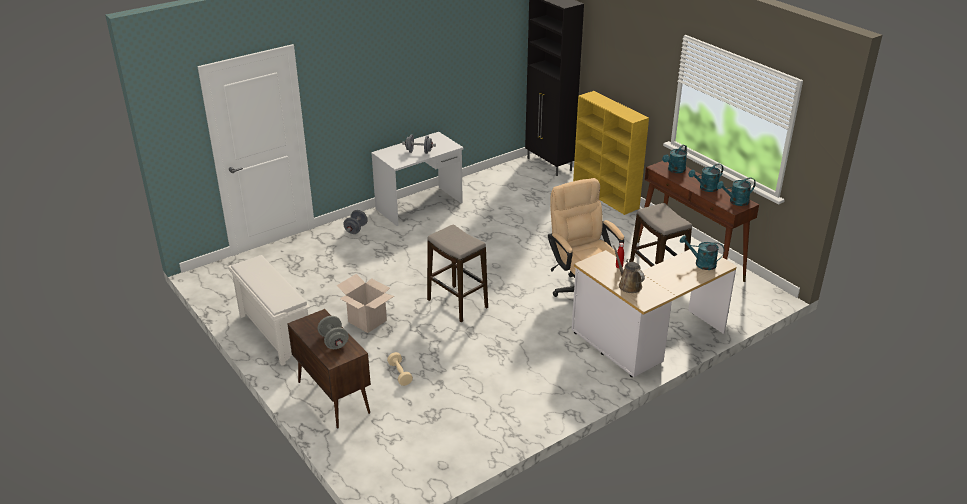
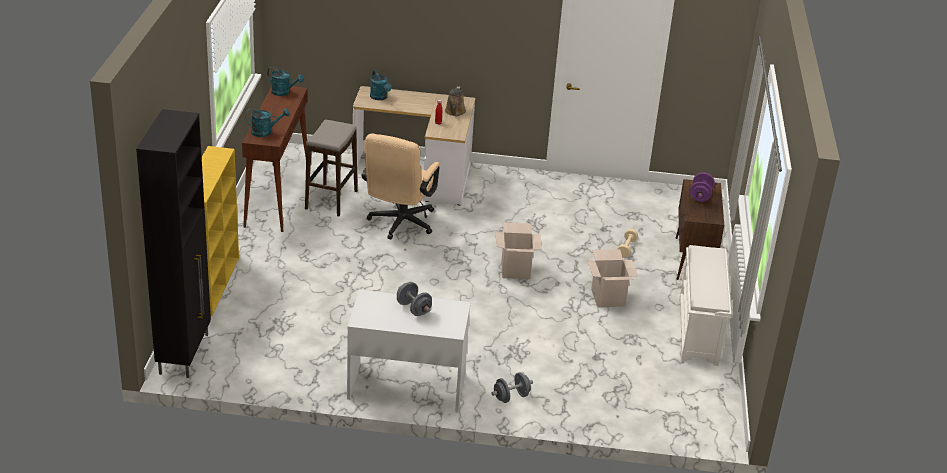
camera: 140 degrees left, 0 degrees up
grey dumbbell [318,316,349,349] -> purple dumbbell [690,173,715,202]
stool [427,225,488,322] -> cardboard box [496,222,542,279]
turquoise watering can [688,164,723,192] -> none

